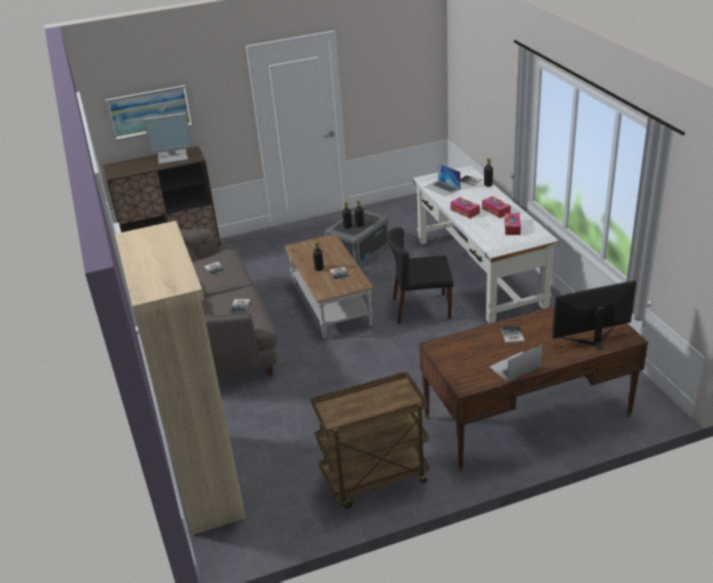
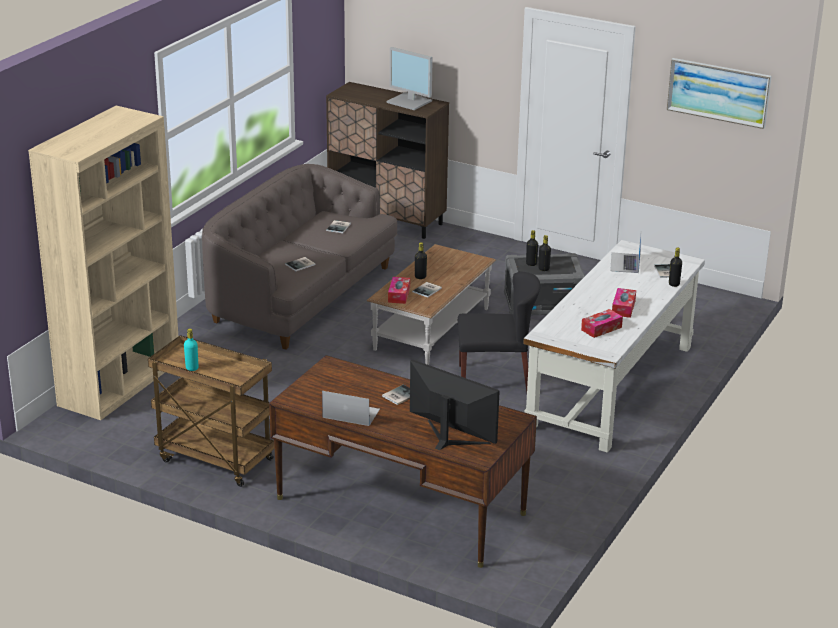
camera: 45 degrees right, 5 degrees down
picture [106,85,193,141] -> picture moved to [667,58,772,129]
black chair [386,227,454,324] -> black chair turned 135 degrees clockwise [458,271,540,391]
tissue box [450,197,480,219] -> tissue box moved to [388,277,410,304]
none -> turquoise bottle [184,328,198,371]

